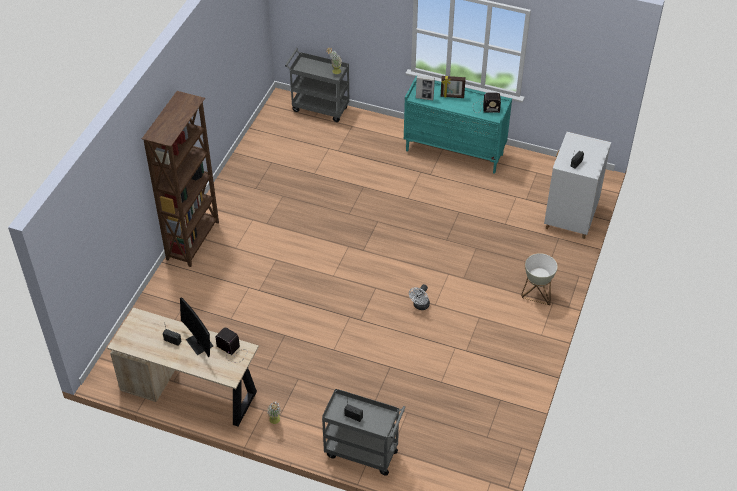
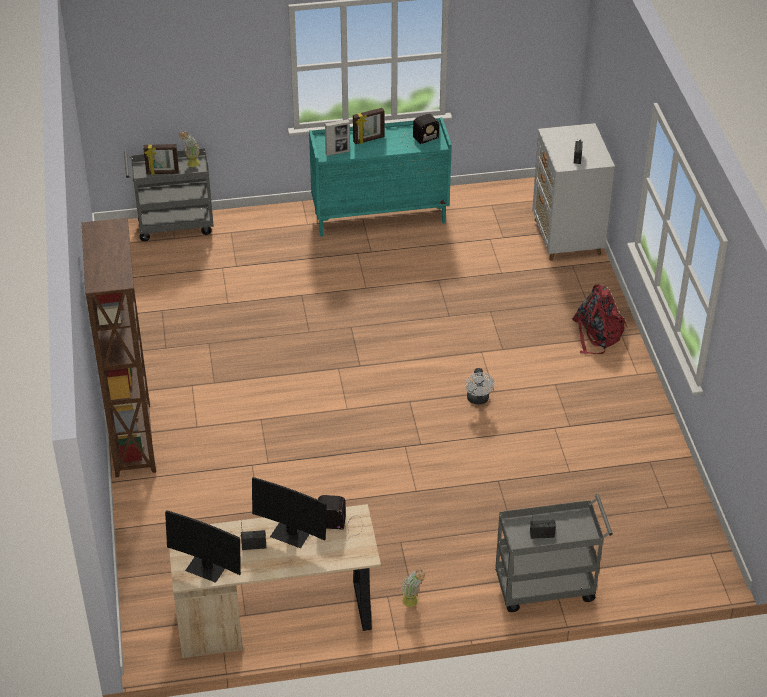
camera: 30 degrees left, 5 degrees down
planter [521,253,558,305] -> red backpack [572,284,628,354]
none -> picture frame [143,144,179,175]
none -> monitor [165,511,241,583]

